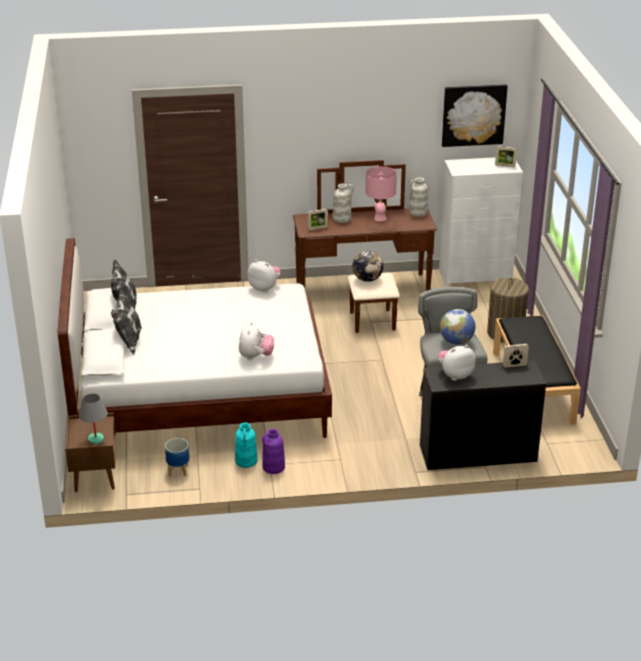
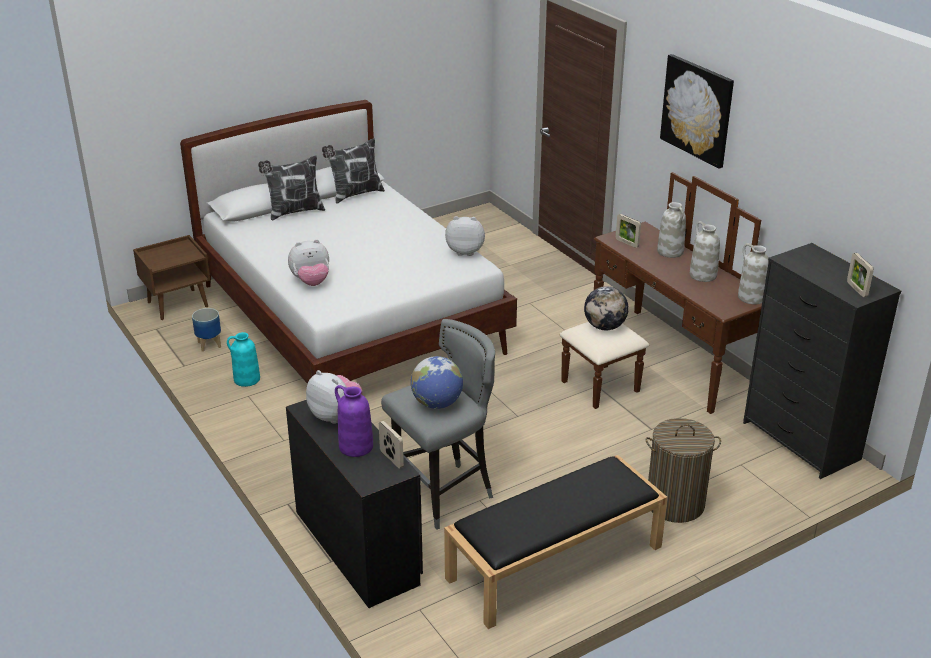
camera: 65 degrees right, 0 degrees up
grey table lamp [79,393,108,444] -> none
plush toy [247,260,281,293] -> plush toy turned 90 degrees counterclockwise [445,216,485,256]
purple vase [262,429,285,474] -> purple vase moved to [335,385,373,457]
pink table lamp [366,166,397,221] -> white vase [690,221,720,282]
white dresser [439,157,523,287] -> black dresser [743,243,901,479]
picture [442,84,508,147] -> picture moved to [660,54,734,169]

